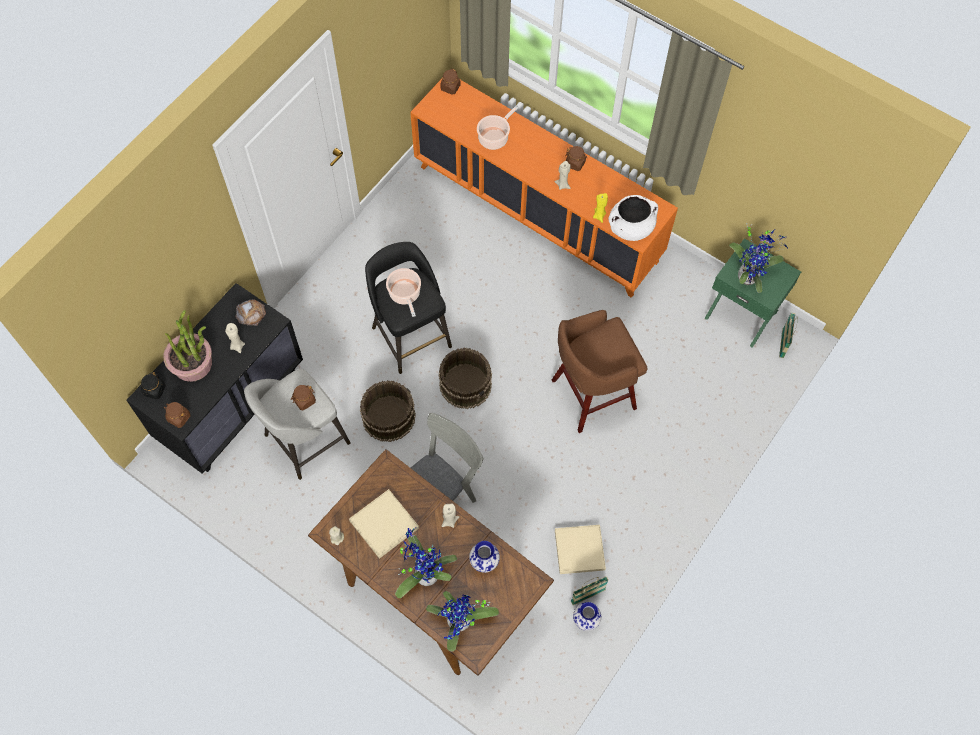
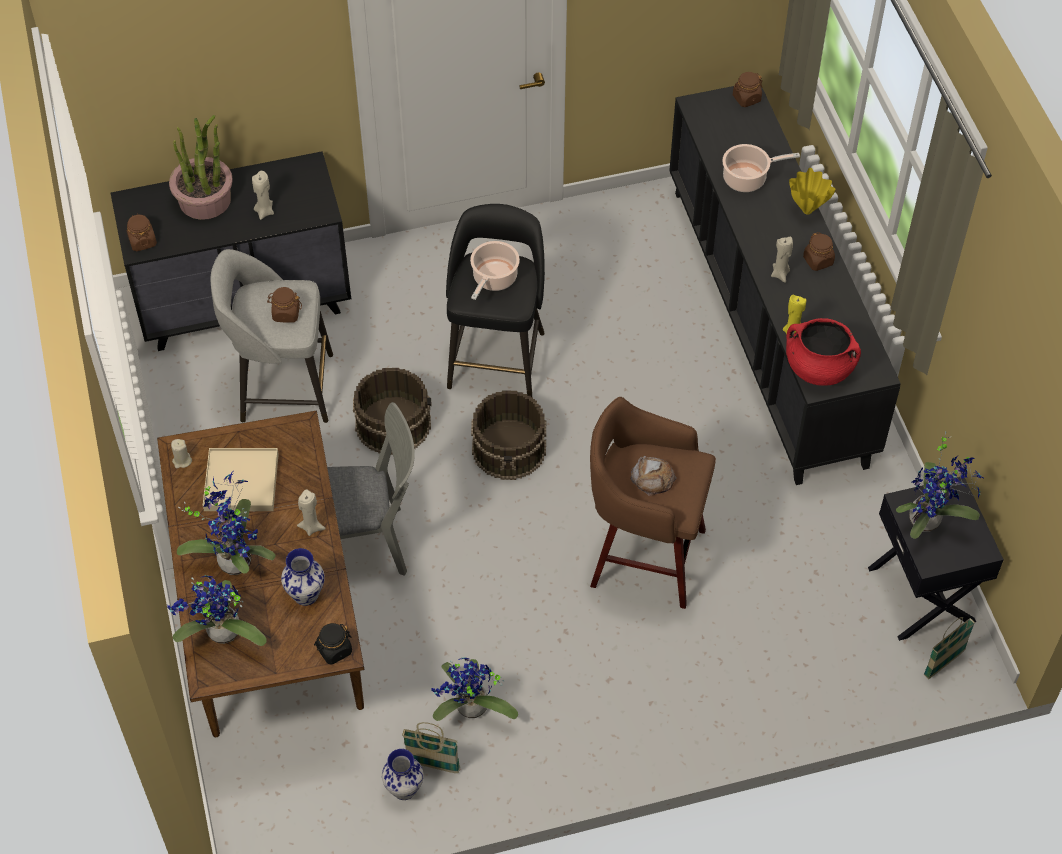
camera: 40 degrees right, 10 degrees down
black jar [141,372,166,400] -> black jar moved to [314,623,352,665]
bread [235,299,266,326] -> bread moved to [630,456,677,496]
orange cabinet [410,78,678,298] -> black cabinet [669,86,901,485]
beige tray [555,525,606,574] -> potted plant [431,657,518,721]
white cooking pot [609,195,658,241] -> red cooking pot [786,318,861,386]
green nightstand [704,238,801,347] -> black nightstand [868,477,1004,641]
none -> yellow vase [789,168,836,215]

